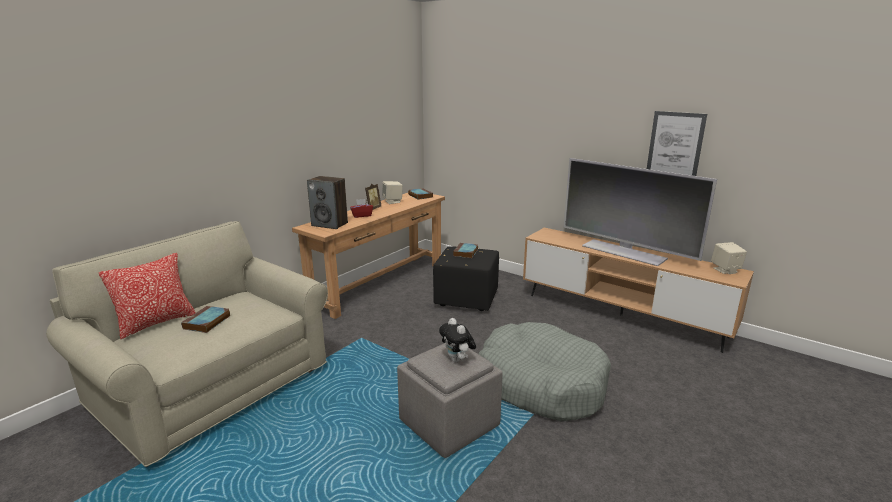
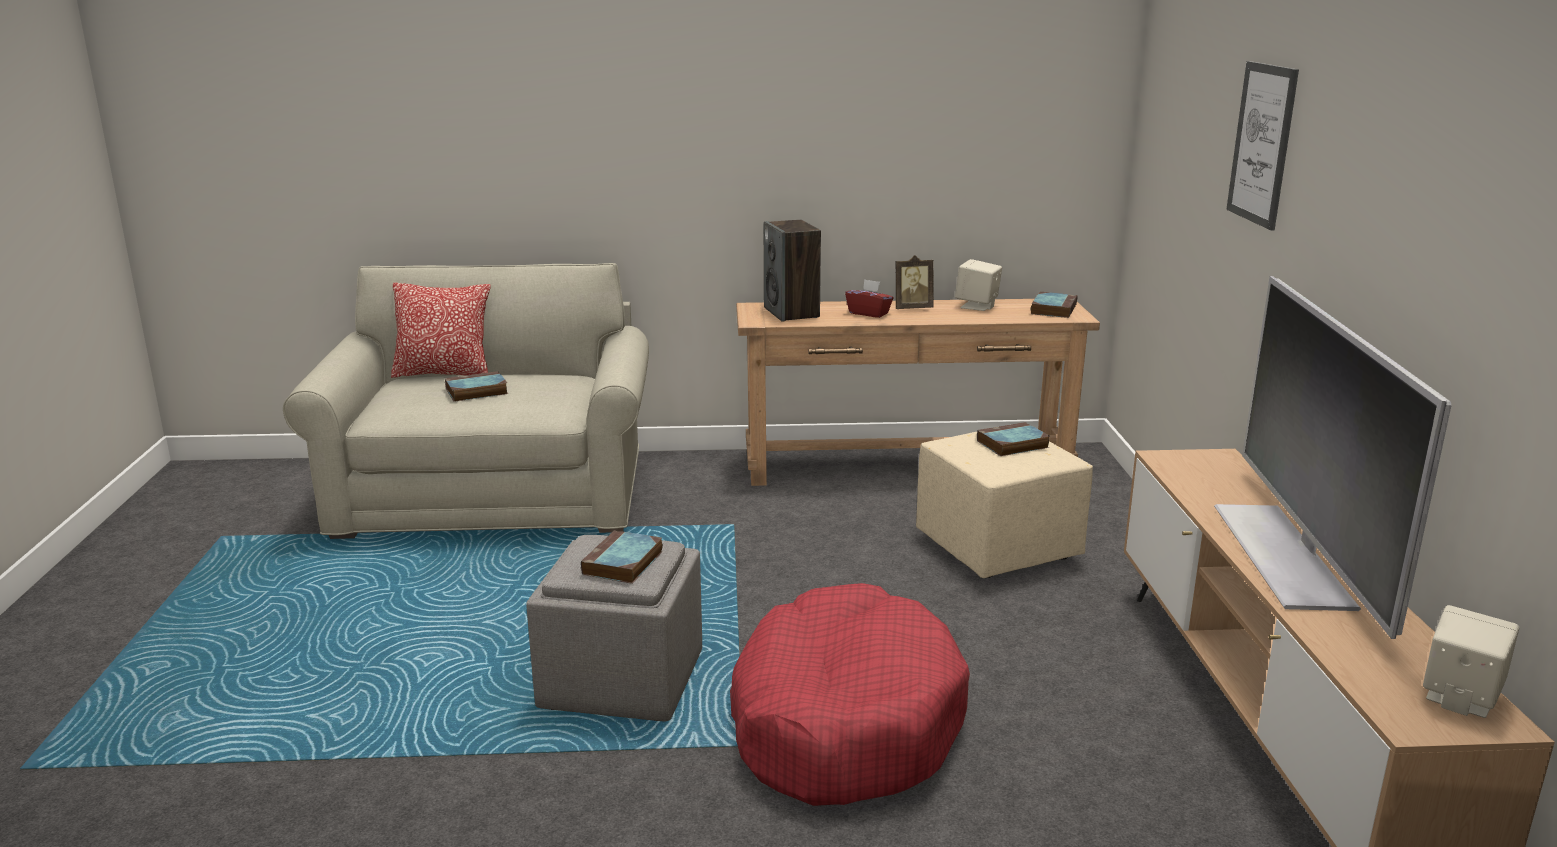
camera: 50 degrees right, 0 degrees up
black ottoman [433,246,499,311] -> beige ottoman [916,432,1093,578]
plush toy [439,318,476,362] -> book [581,530,663,584]
grey dog bed [479,322,611,422] -> red dog bed [730,583,970,806]
picture [647,111,707,176] -> picture moved to [1226,61,1299,231]

